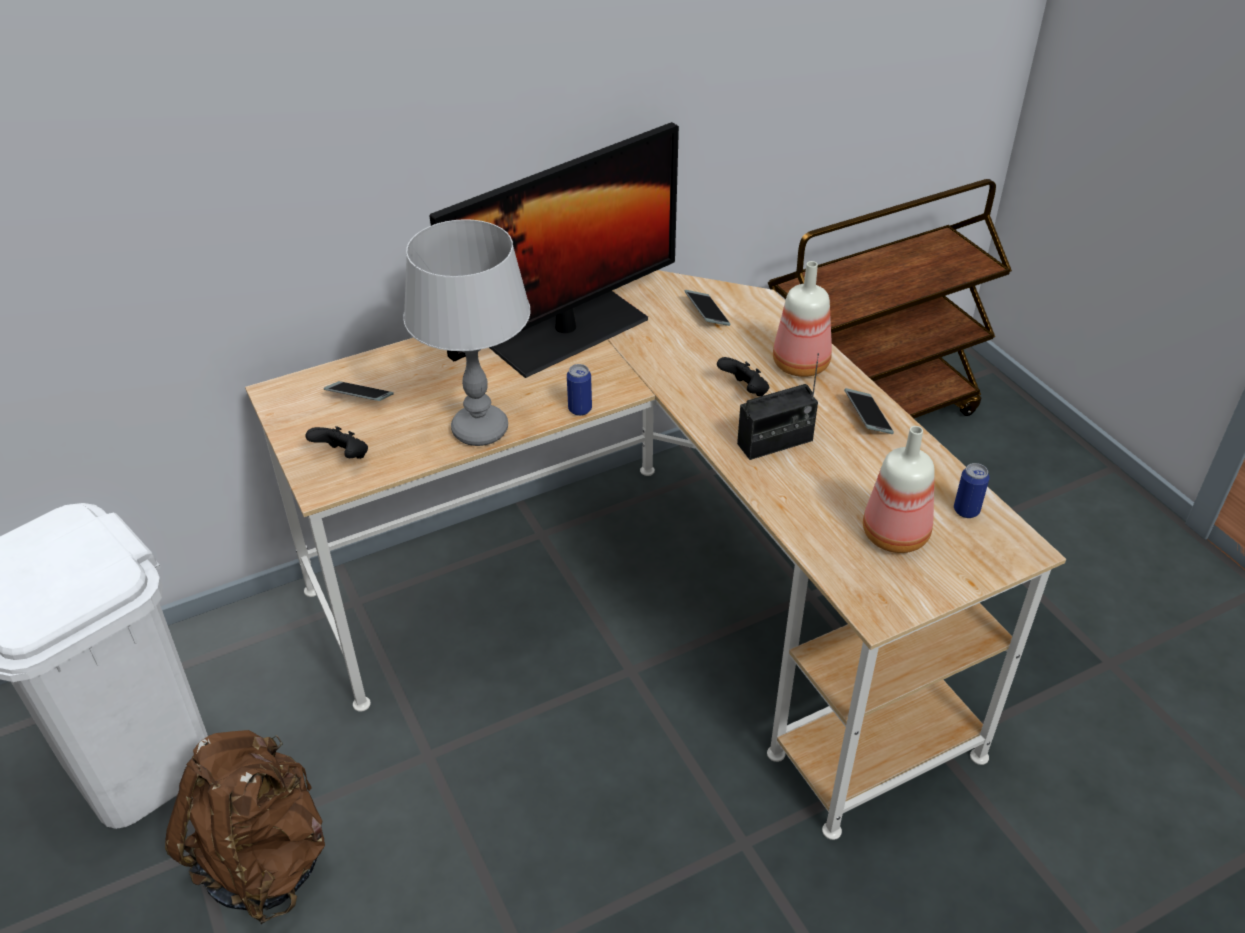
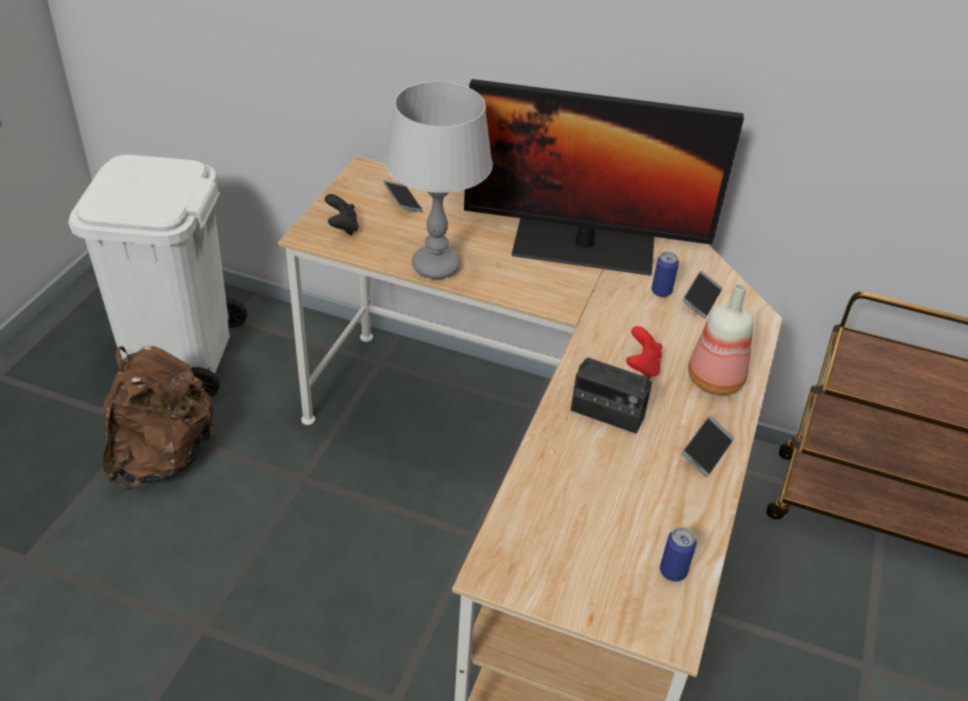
camera: 45 degrees right, 0 degrees up
can [567,364,592,416] -> can moved to [652,252,679,297]
black game controller [717,357,769,397] -> red game controller [626,326,662,379]
bottle [863,426,935,553] -> none

